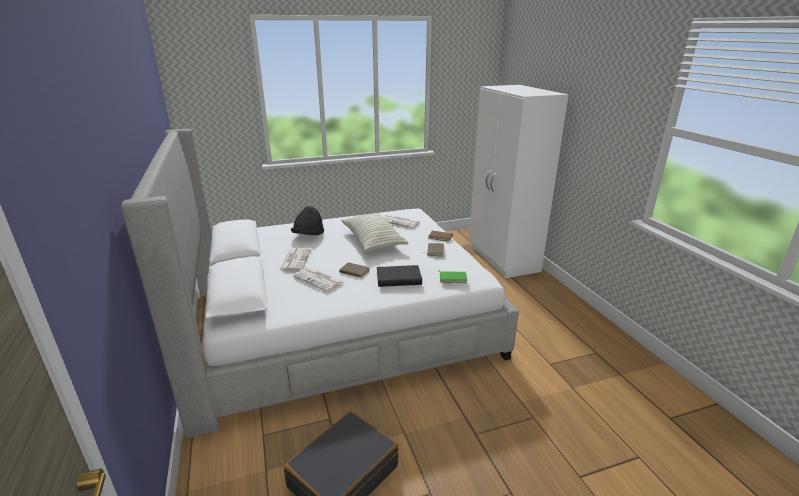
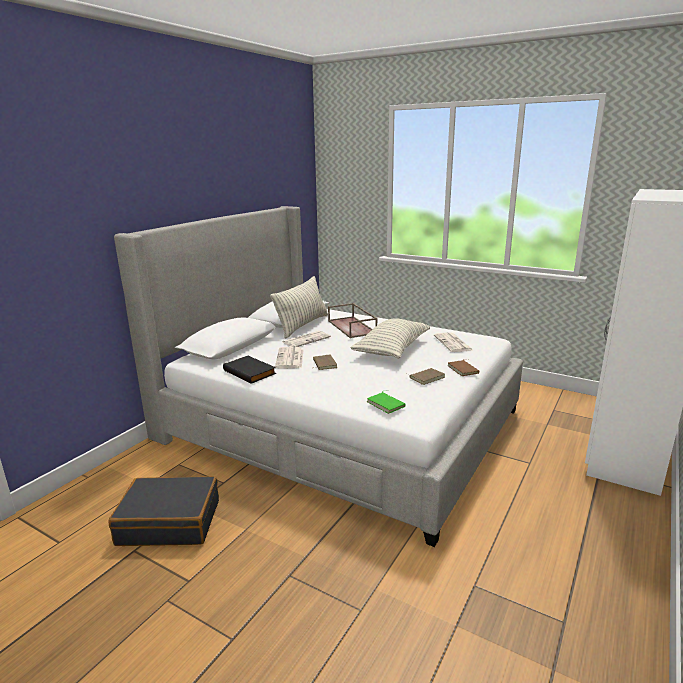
camera: 50 degrees right, 5 degrees down
black hat [291,206,324,235] -> brown tray [328,303,378,338]
black book [377,265,422,287] -> black book moved to [223,356,276,384]
none -> pillow [270,276,328,339]

